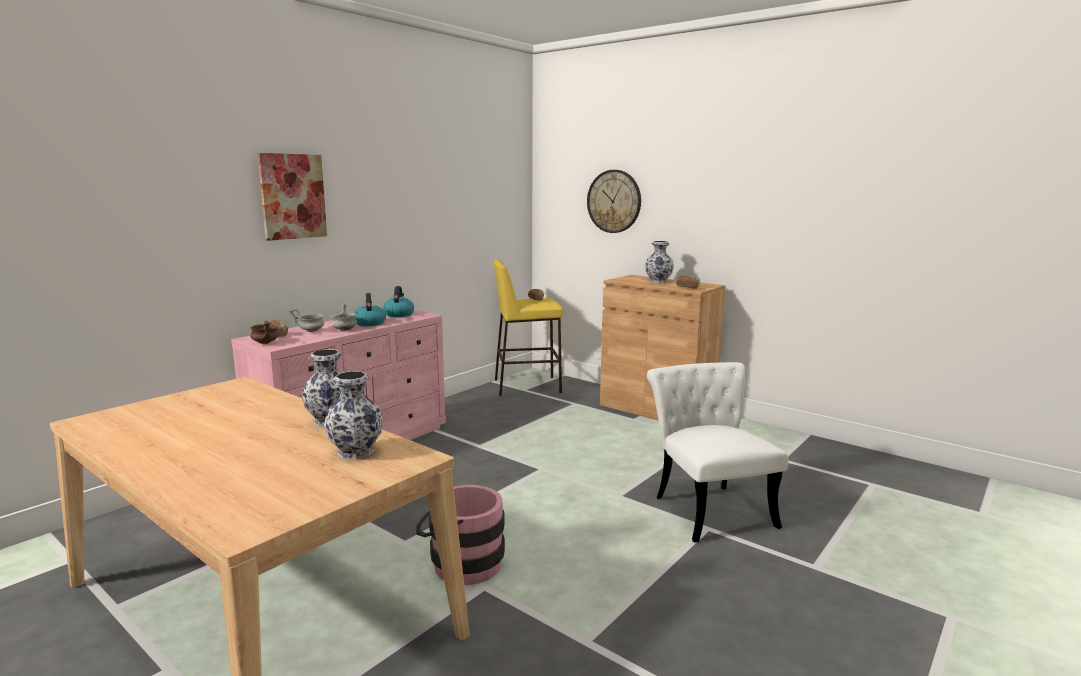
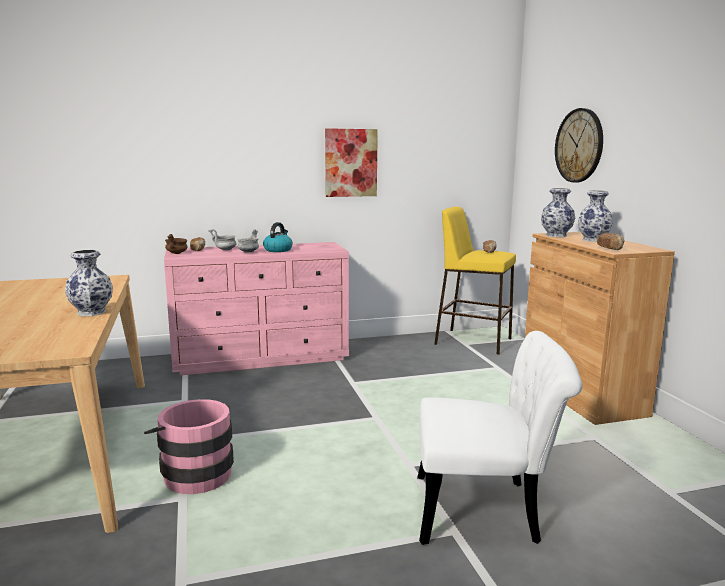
camera: 35 degrees right, 0 degrees up
picture [257,153,327,241] -> picture moved to [325,128,378,197]
vase [324,371,384,460] -> vase moved to [541,188,575,237]
kettle [383,286,414,317] -> none
white chair [647,362,788,542] -> white chair turned 75 degrees clockwise [417,331,583,545]

